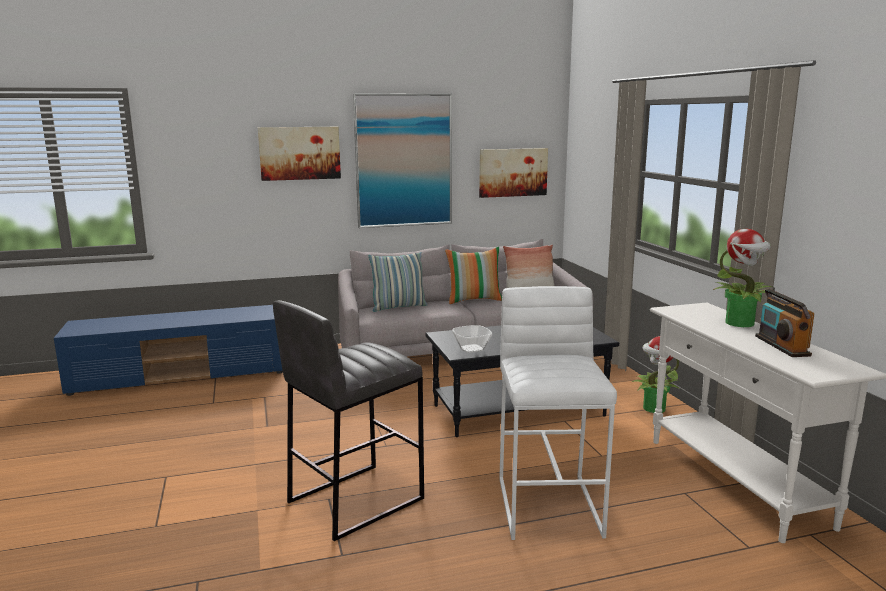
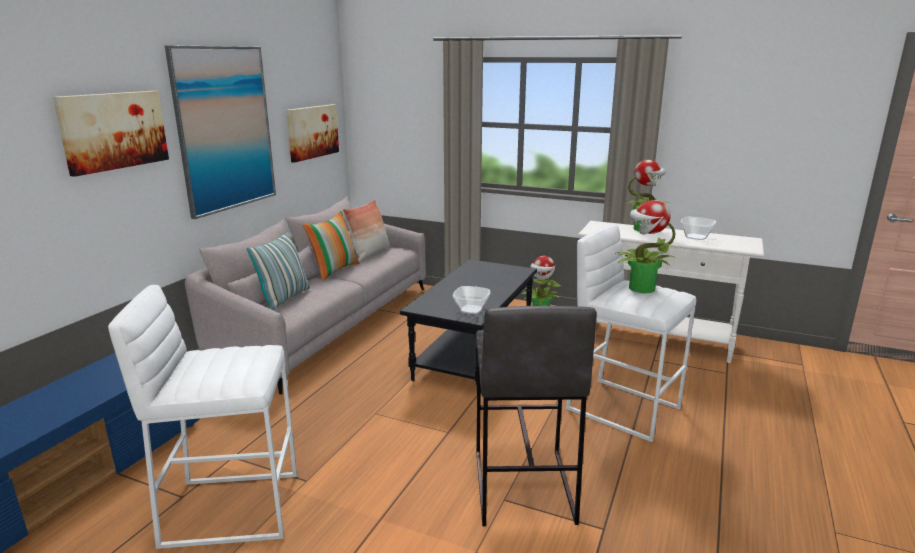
camera: 50 degrees left, 5 degrees up
radio [755,288,814,357] -> bowl [681,217,716,240]
none -> white stool [108,285,297,549]
none -> potted plant [615,200,675,293]

